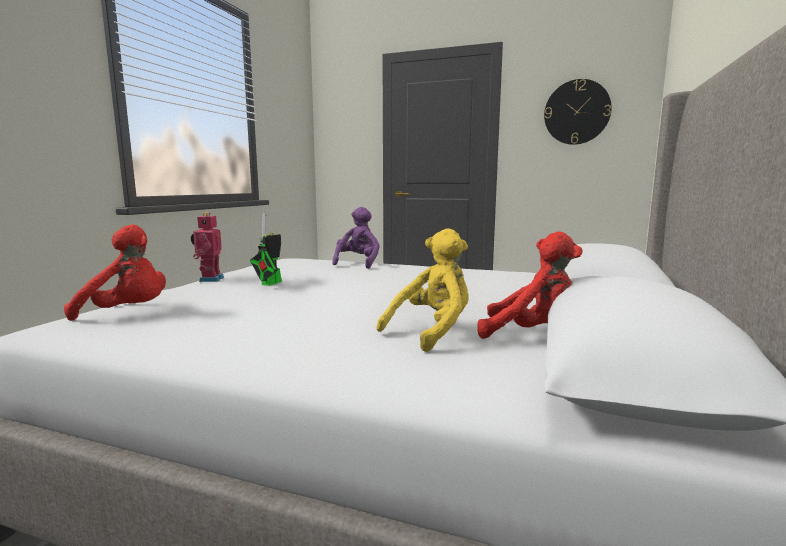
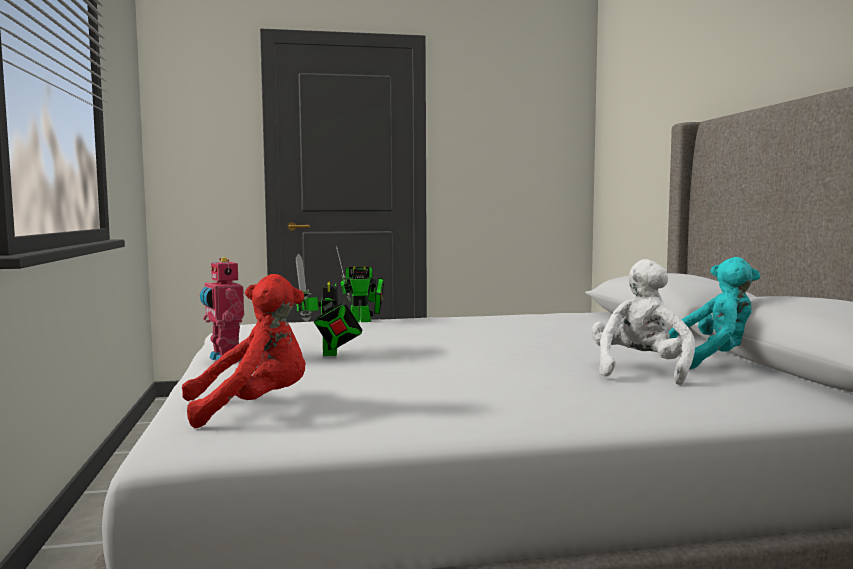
camera: 30 degrees left, 5 degrees down
purple plush toy [332,207,380,269] -> toy robot [336,246,384,322]
yellow plush toy [376,229,468,352] -> white plush toy [591,259,695,385]
red plush toy [477,232,583,339] -> turquoise plush toy [669,257,760,369]
wall clock [544,79,612,145] -> none

